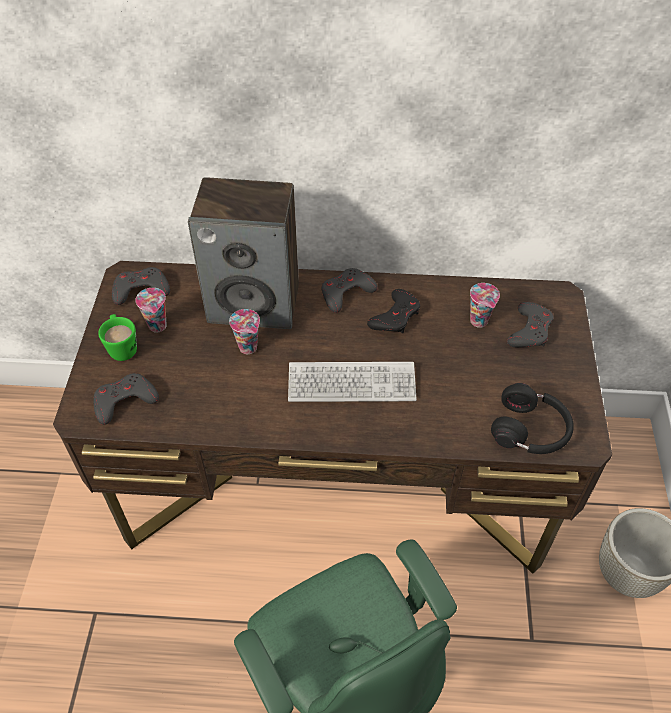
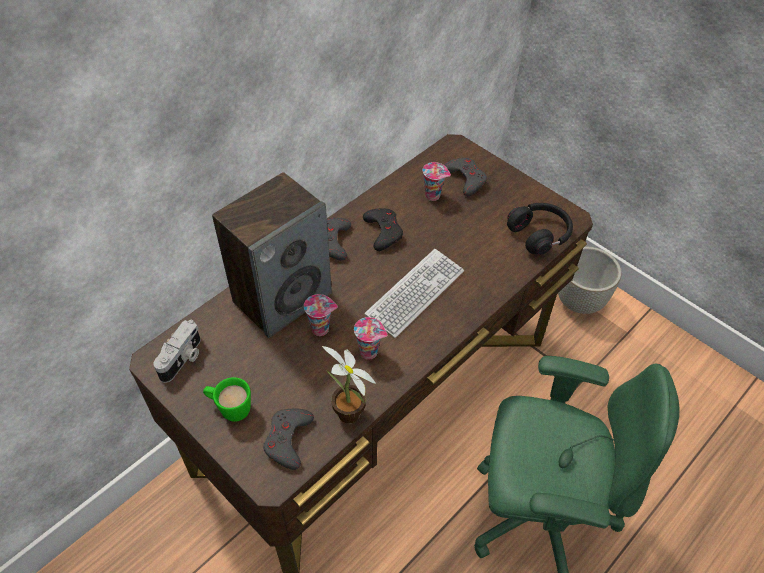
camera: 50 degrees left, 0 degrees up
grey game controller [112,267,170,305] -> camera [153,320,201,383]
cup [135,288,167,333] -> cup moved to [354,317,387,360]
none -> potted plant [322,346,376,423]

